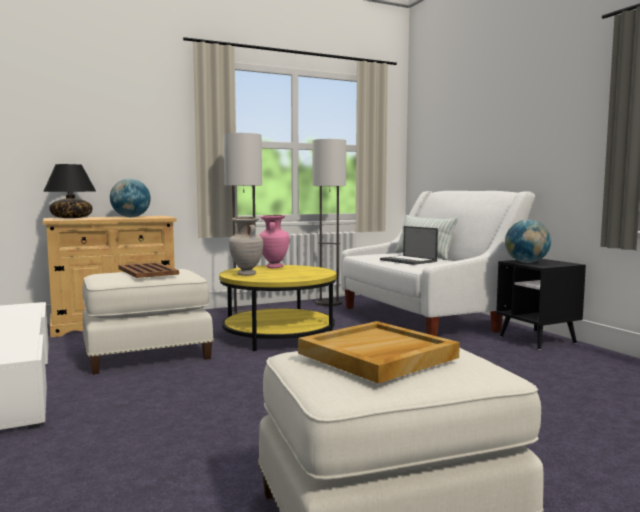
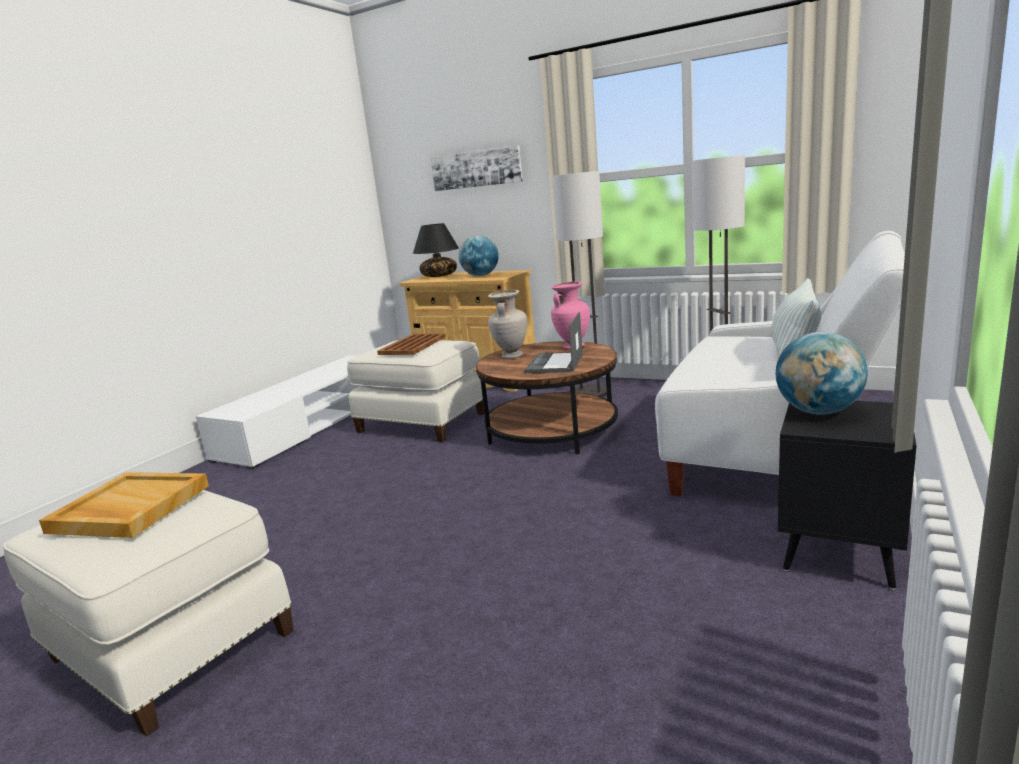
camera: 55 degrees right, 10 degrees up
yellow coffee table [219,265,337,351] -> brown coffee table [476,341,618,454]
laptop [380,226,438,265] -> laptop moved to [525,312,583,373]
none -> picture [431,145,523,191]

